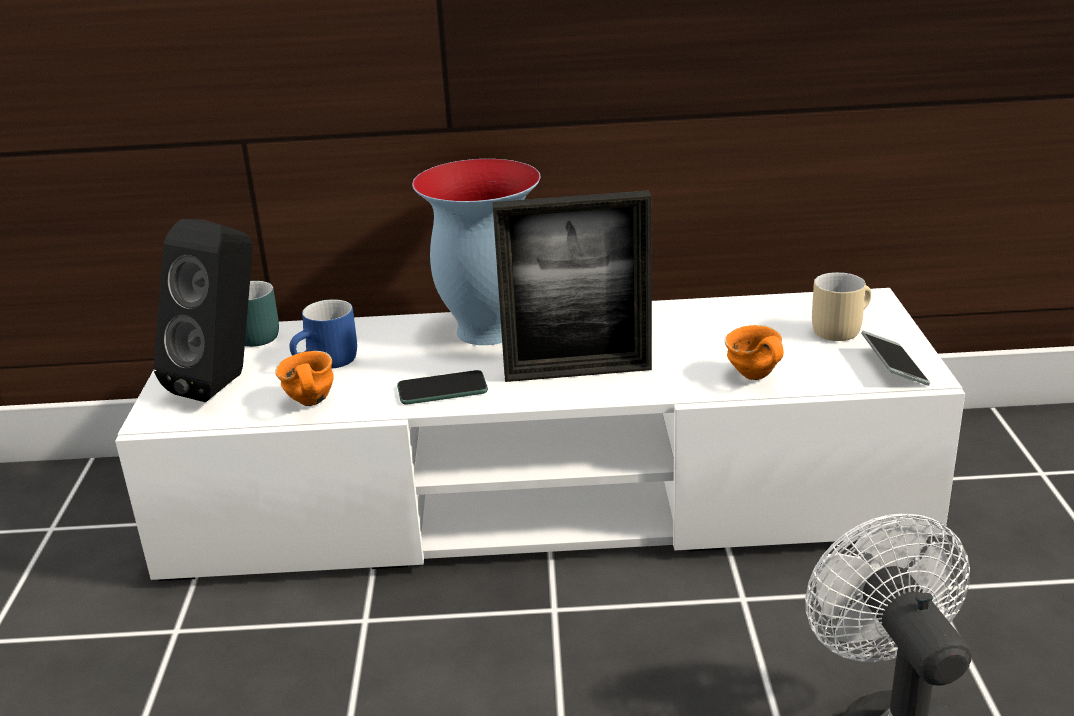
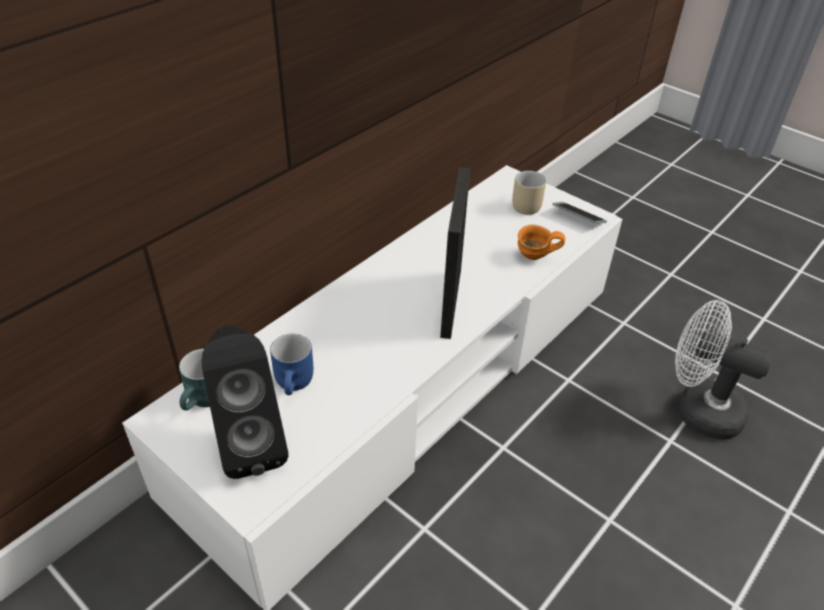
camera: 50 degrees left, 15 degrees up
orange mug [275,351,334,406] -> none
phone [397,370,488,405] -> none
vase [412,159,541,345] -> none
picture frame [492,190,652,382] -> picture frame turned 150 degrees clockwise [440,167,470,339]

